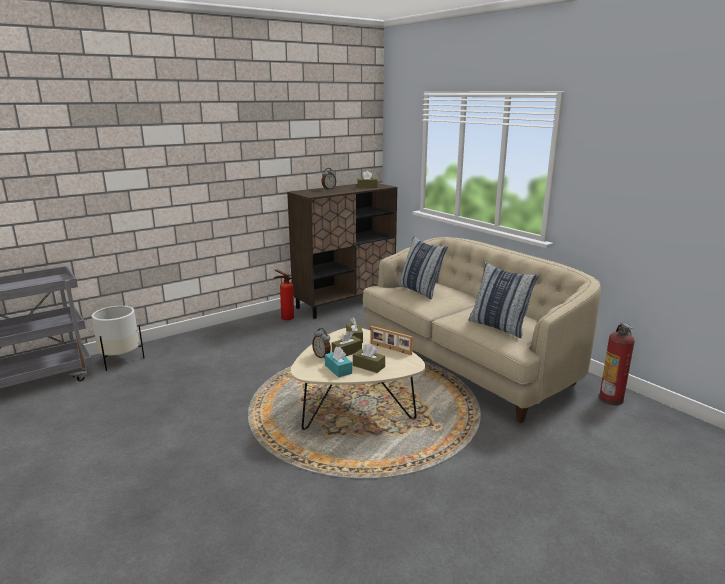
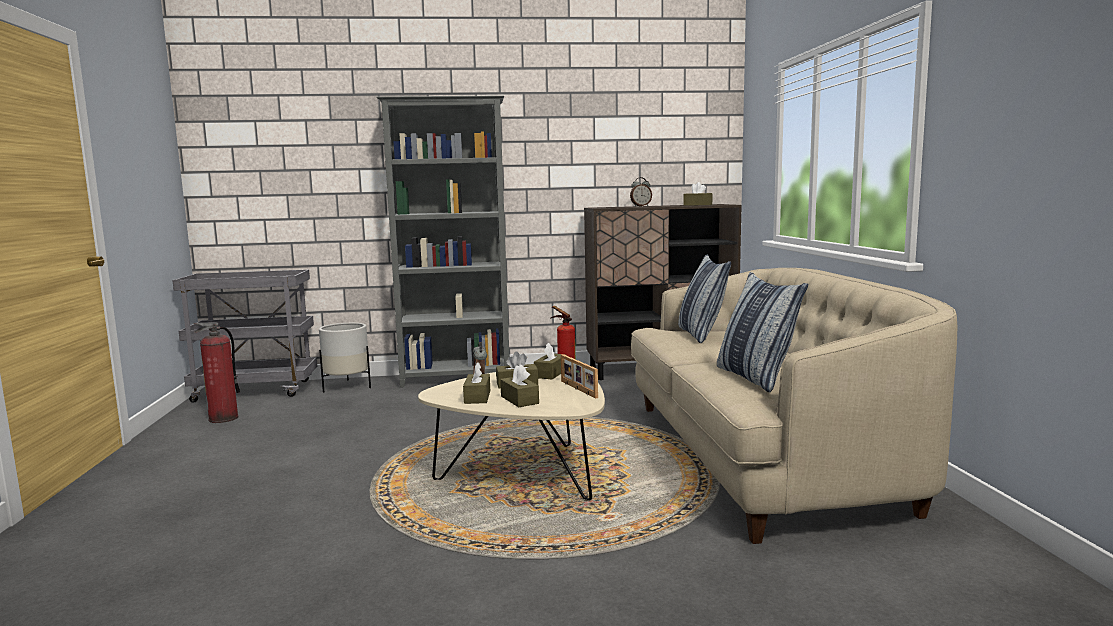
camera: 30 degrees right, 10 degrees down
turquoise tissue box [325,347,352,378] -> brown tissue box [463,362,490,404]
fire extinguisher [599,323,635,405] -> fire extinguisher moved to [193,322,240,423]
none -> grey bookcase [376,95,509,388]

